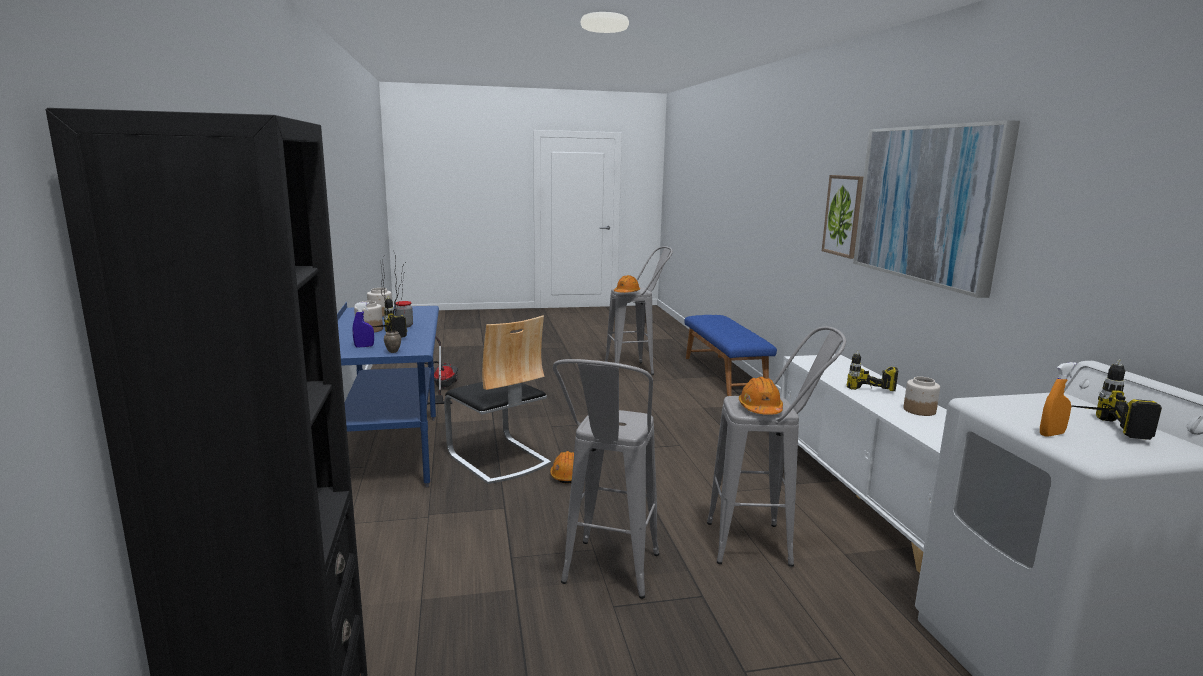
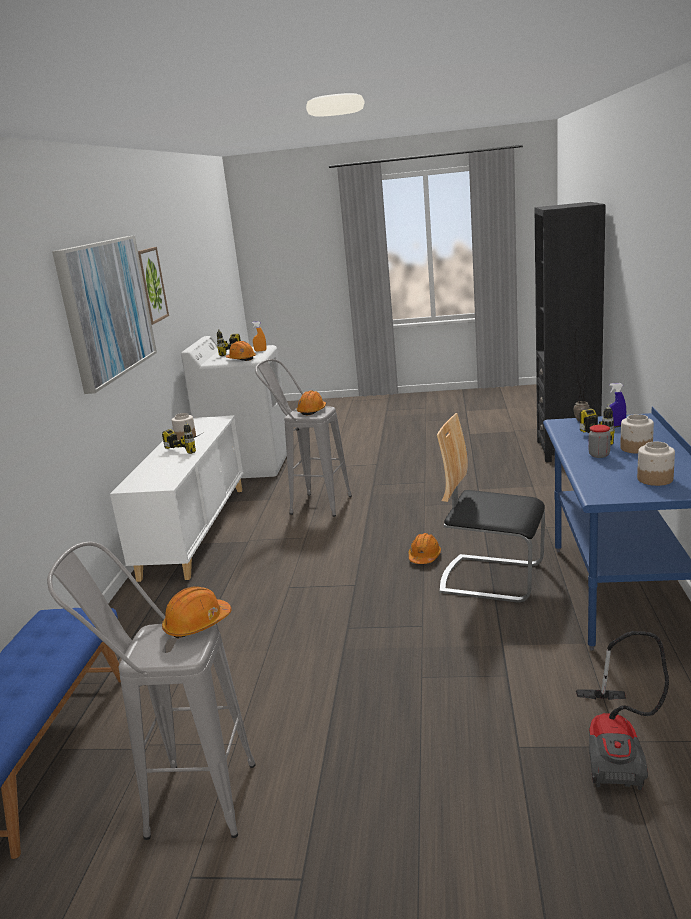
camera: 160 degrees left, 5 degrees up
chair [444,315,551,484] -> chair turned 45 degrees counterclockwise [437,413,545,603]
grey stool [553,359,659,599] -> none
picture [822,175,863,259] -> picture moved to [138,247,169,325]
none -> orange hard hat [226,341,256,361]

